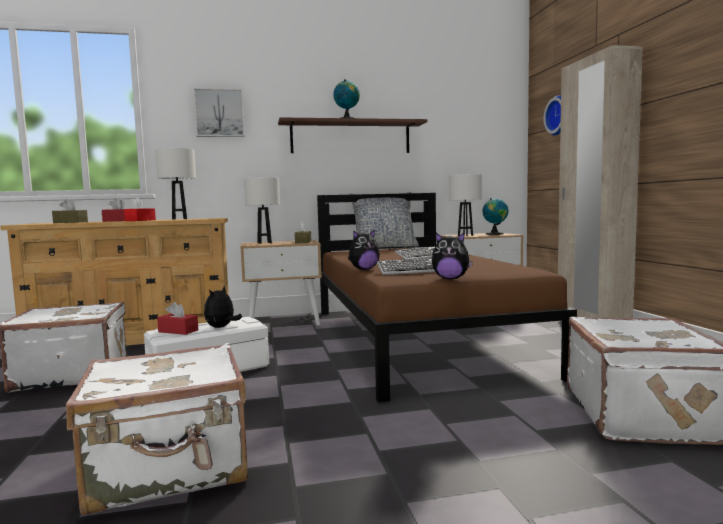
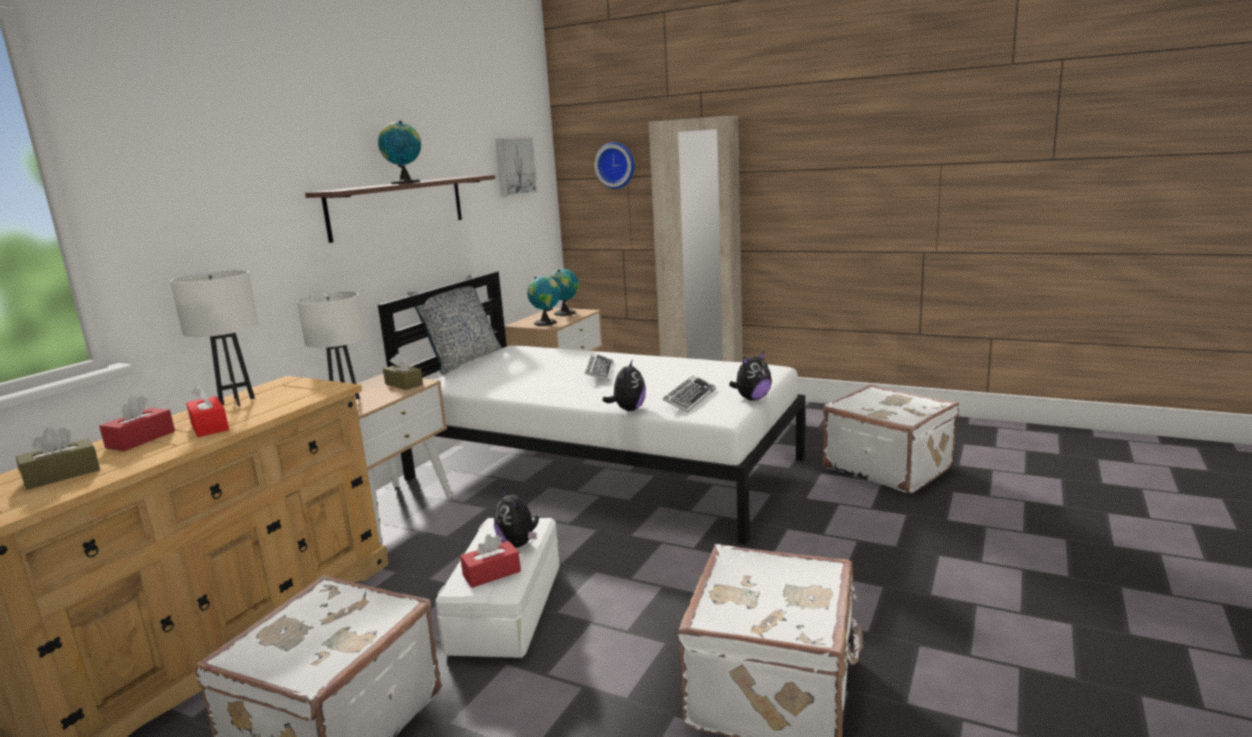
camera: 50 degrees left, 10 degrees up
picture [194,88,244,137] -> picture moved to [495,137,538,197]
brown bed [317,193,577,402] -> white bed [378,271,805,545]
white table lamp [449,174,482,236] -> globe [527,276,561,326]

